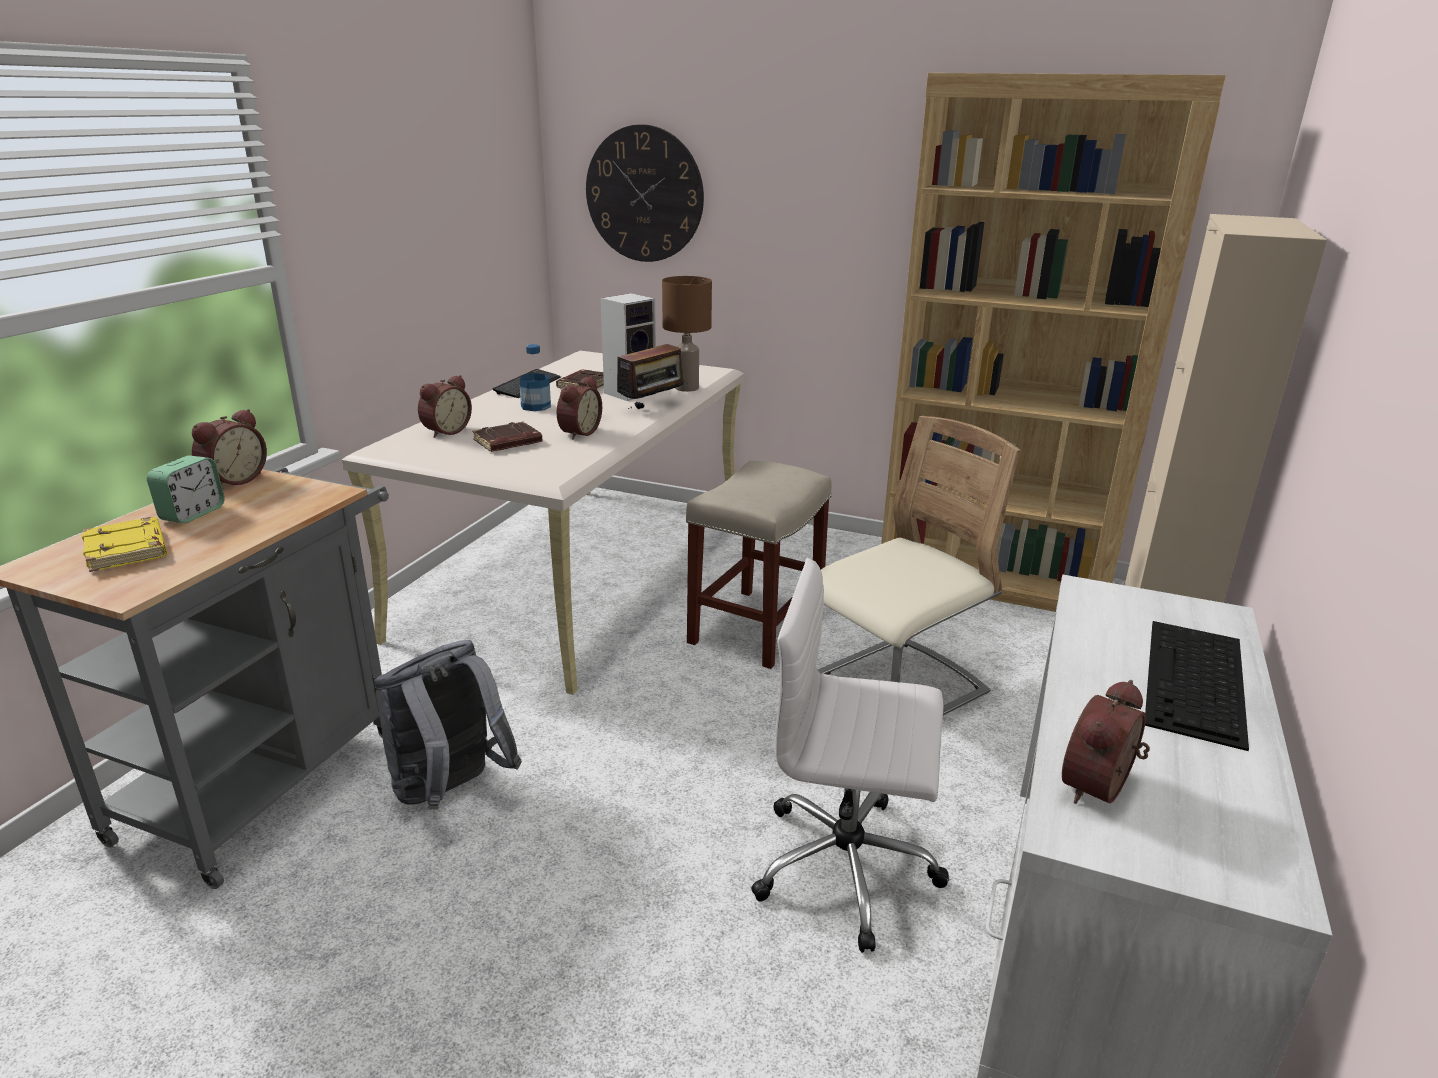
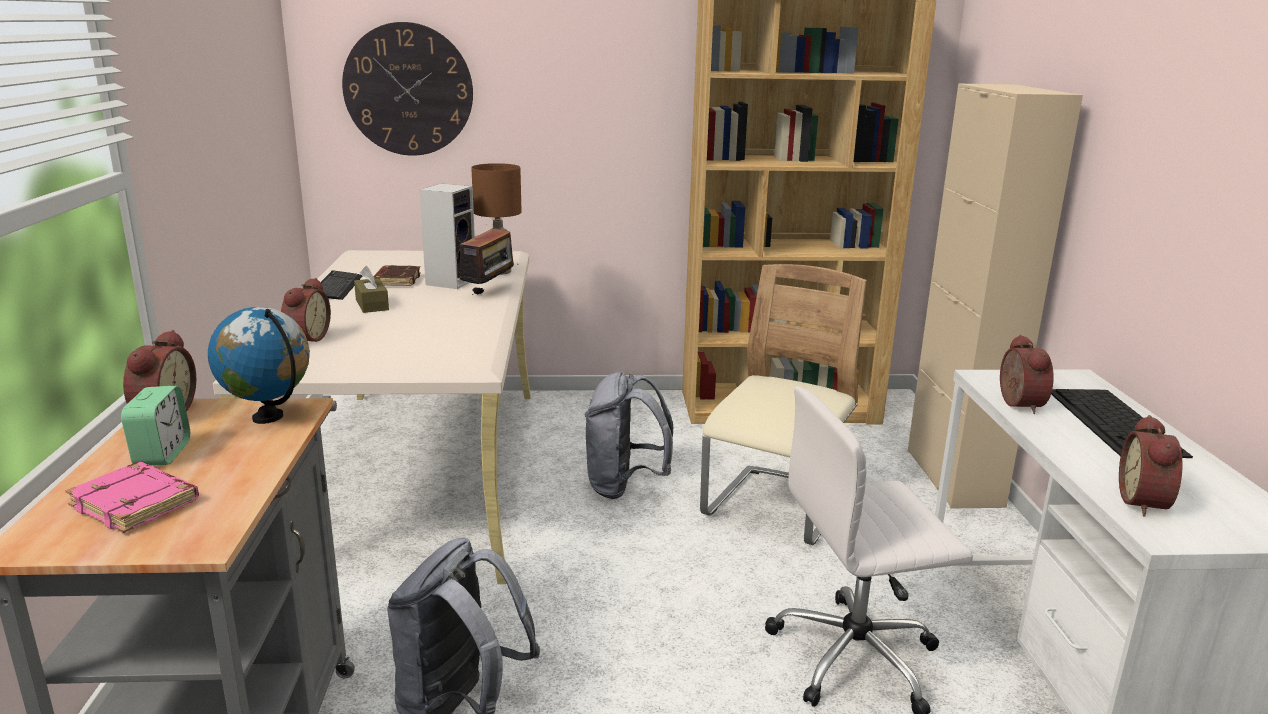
camera: 25 degrees left, 5 degrees down
yellow book [82,517,167,572] -> pink book [65,462,199,533]
brown book [472,422,543,452] -> none
bottle [519,344,551,411] -> brown tissue box [354,266,389,313]
alarm clock [557,376,602,440] -> alarm clock moved to [1000,335,1054,414]
beige stool [686,461,832,669] -> grey backpack [585,372,673,499]
none -> globe [208,307,310,424]

